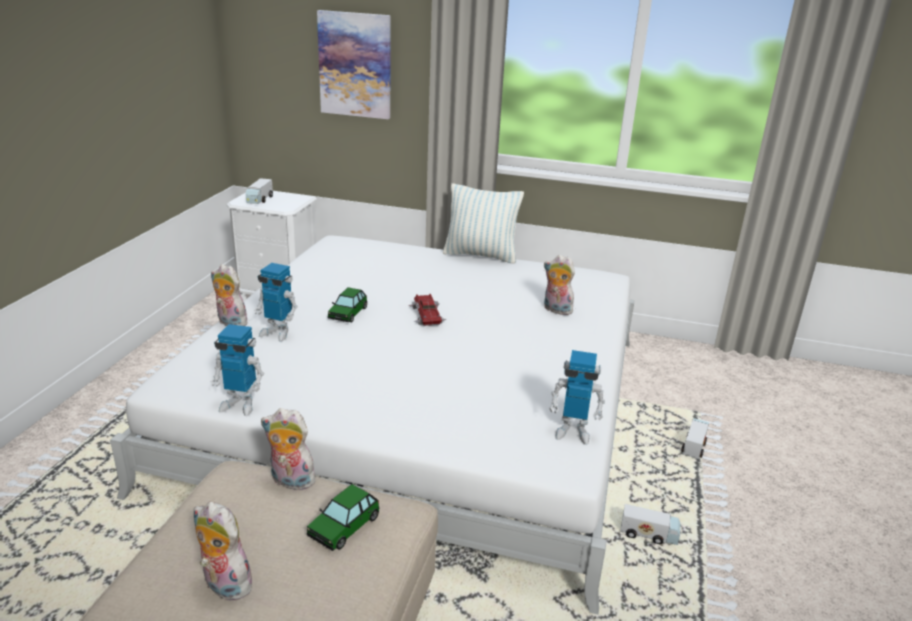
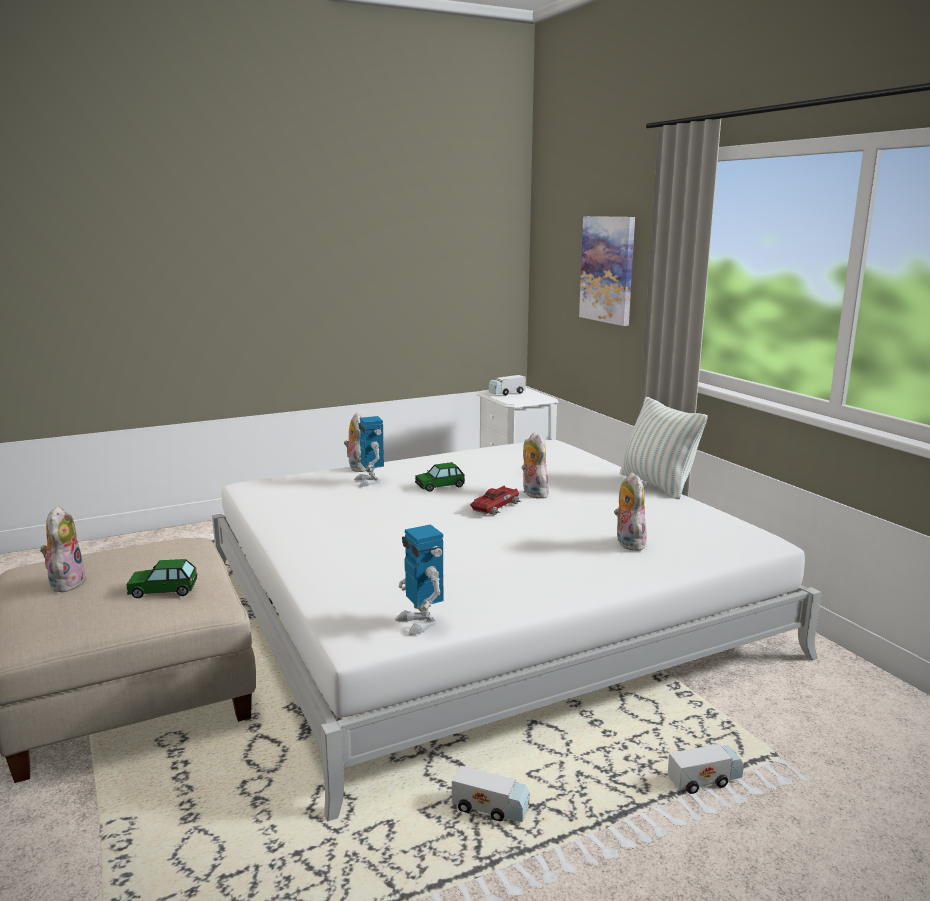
camera: 50 degrees right, 10 degrees down
toy robot [211,324,264,416] -> none
plush toy [261,408,320,490] -> plush toy moved to [521,433,549,499]
toy truck [620,504,681,545] -> toy truck turned 45 degrees counterclockwise [452,766,530,822]

